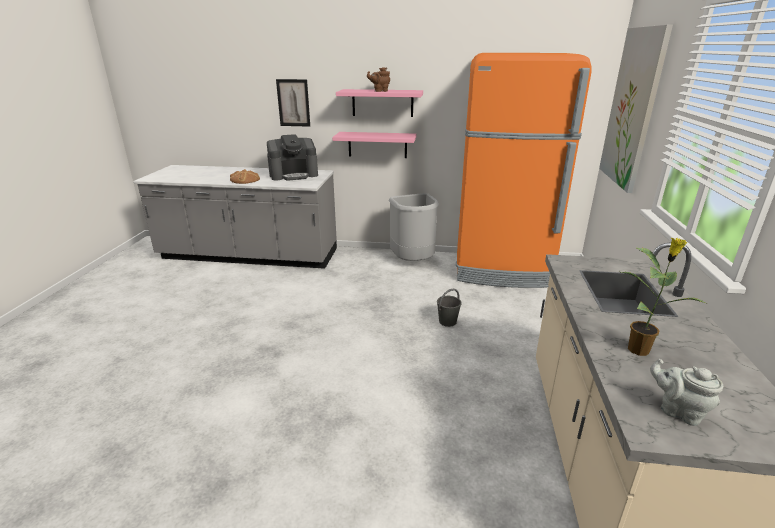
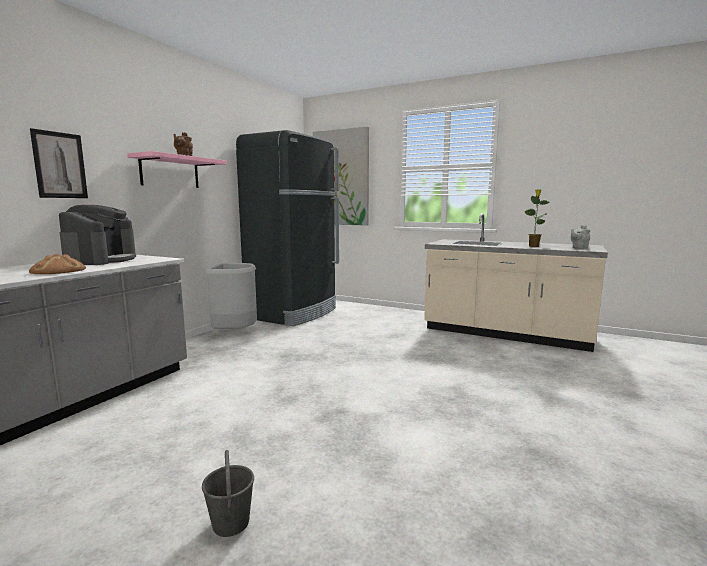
camera: 70 degrees left, 15 degrees down
pink shelf [332,132,416,158] -> none
grey bucket [437,289,462,327] -> grey bucket moved to [202,450,254,537]
orange fridge [456,53,592,288] -> black fridge [236,130,339,326]

